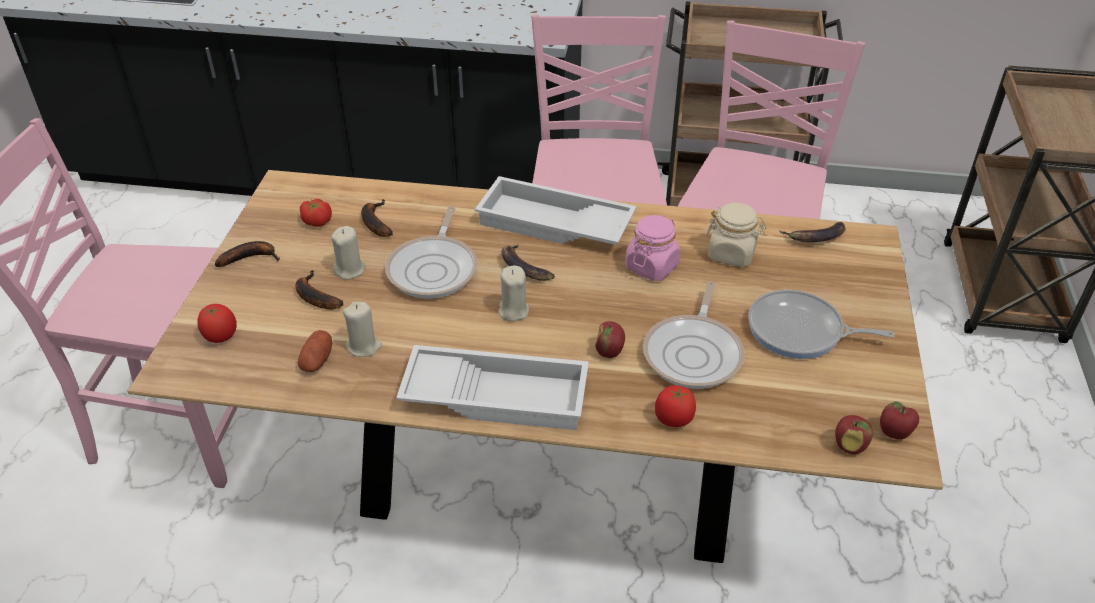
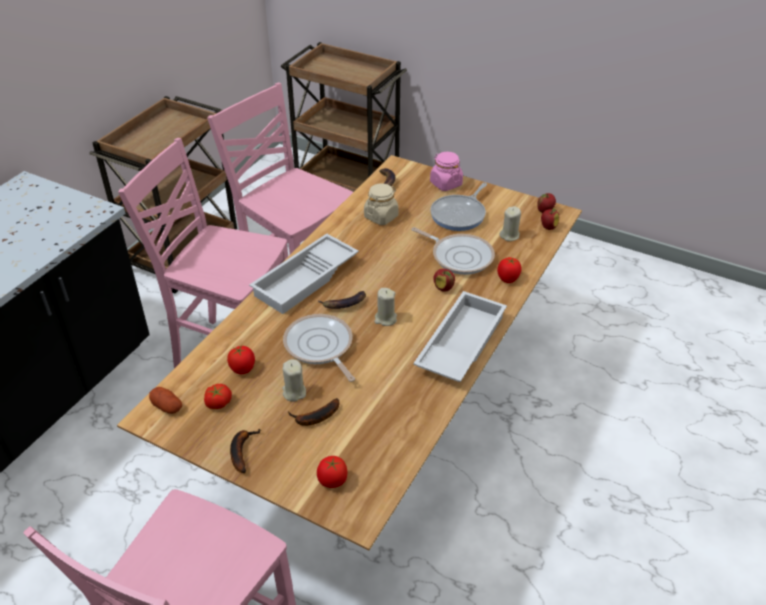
camera: 70 degrees left, 0 degrees up
potato [298,330,332,372] -> potato moved to [149,387,182,414]
beige candle [343,302,382,357] -> beige candle moved to [499,206,521,241]
banana [361,199,393,237] -> tomato [227,346,255,374]
frying pan [385,206,478,299] -> frying pan turned 150 degrees counterclockwise [283,314,355,382]
pink jar [625,215,680,281] -> pink jar moved to [430,152,463,191]

